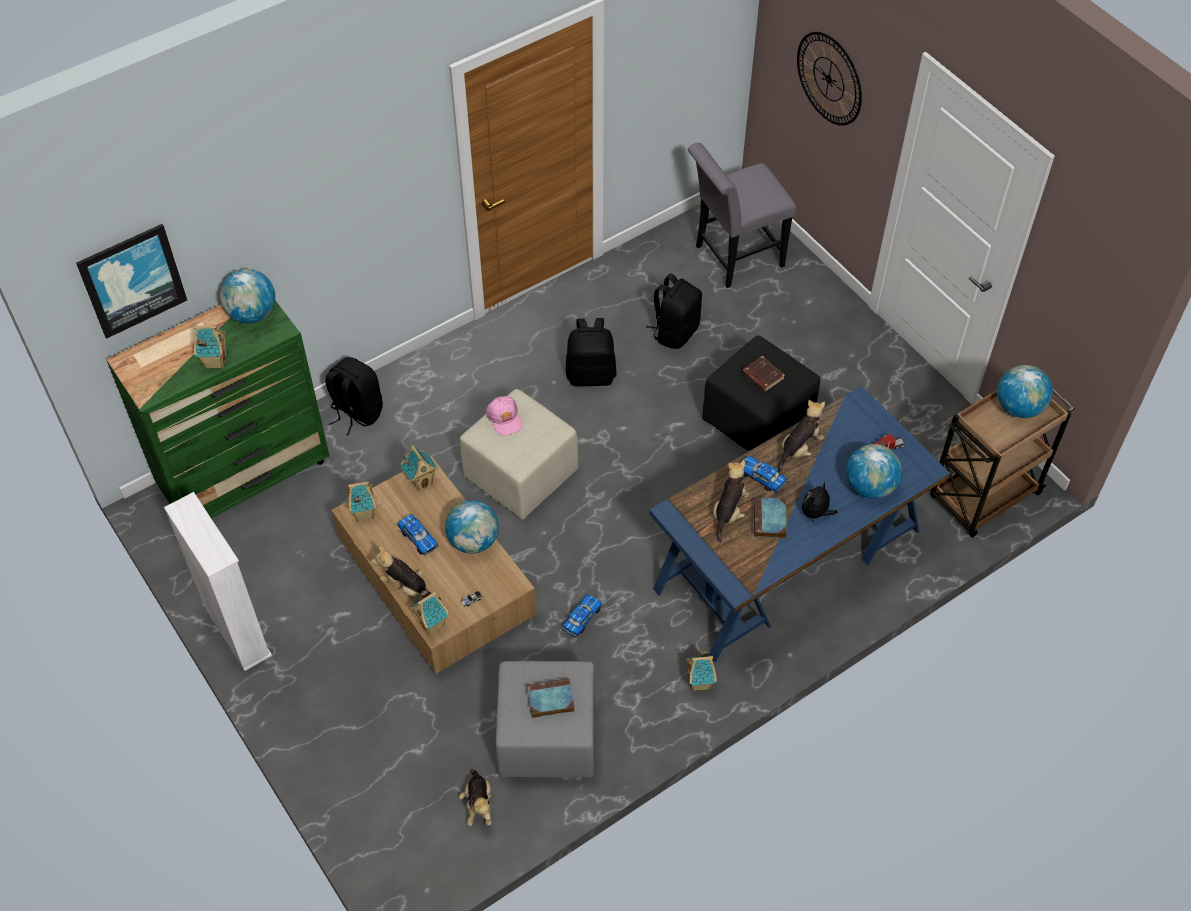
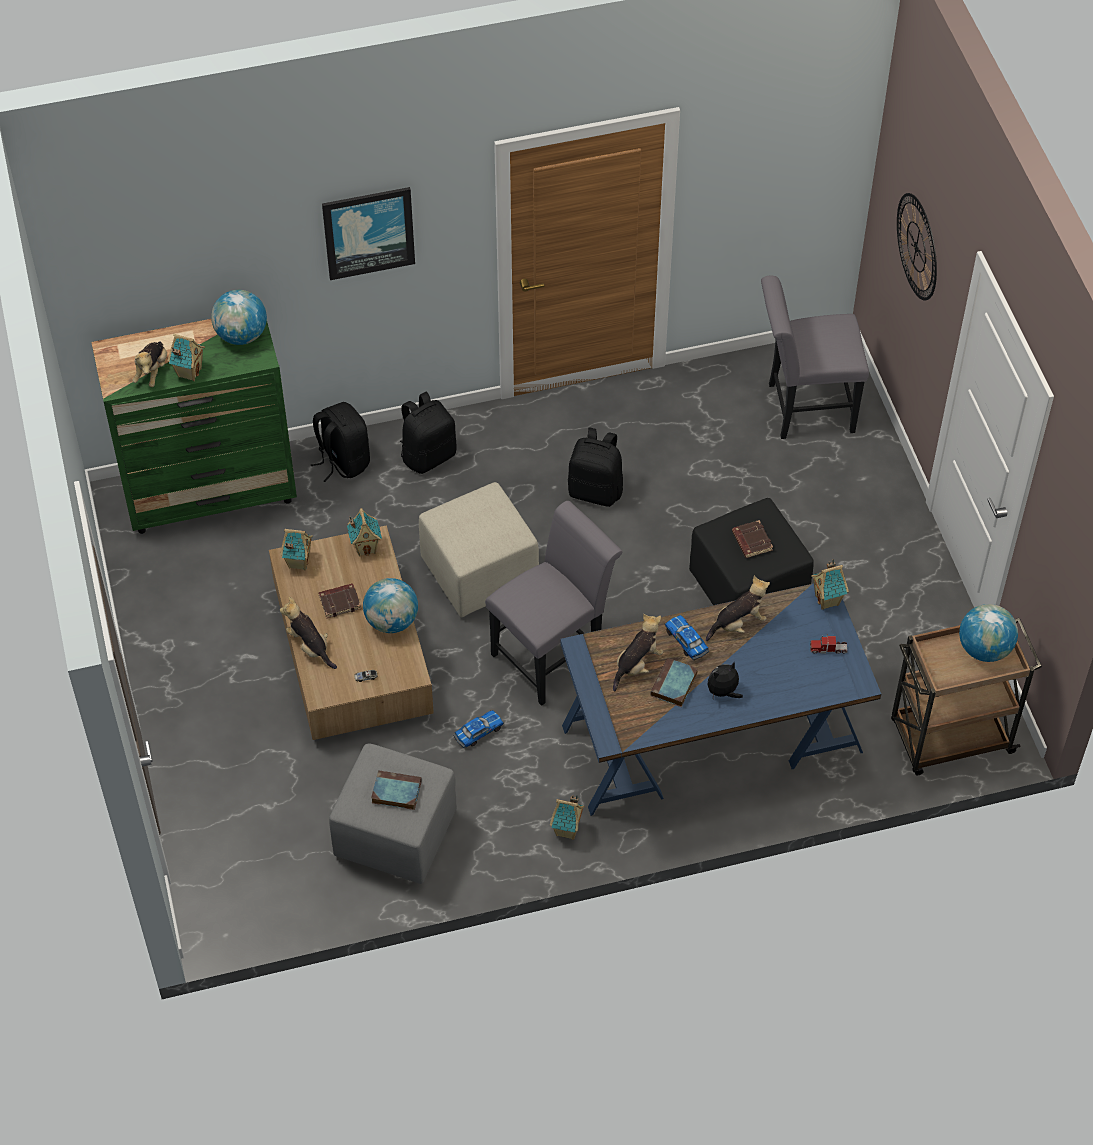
camera: 20 degrees right, 0 degrees up
picture [76,224,187,339] -> picture moved to [322,187,415,280]
white bookcase [164,492,272,671] -> none
toy car [397,515,439,556] -> brown book [318,583,361,618]
toy house [410,588,449,635] -> toy house moved to [811,559,849,610]
plush toy [459,769,492,826] -> plush toy moved to [132,341,167,387]
pink cap [486,396,522,436] -> none
black backpack [646,273,702,349] -> black backpack moved to [400,392,457,474]
globe [846,444,902,499] -> none
none -> grey chair [485,501,622,706]

